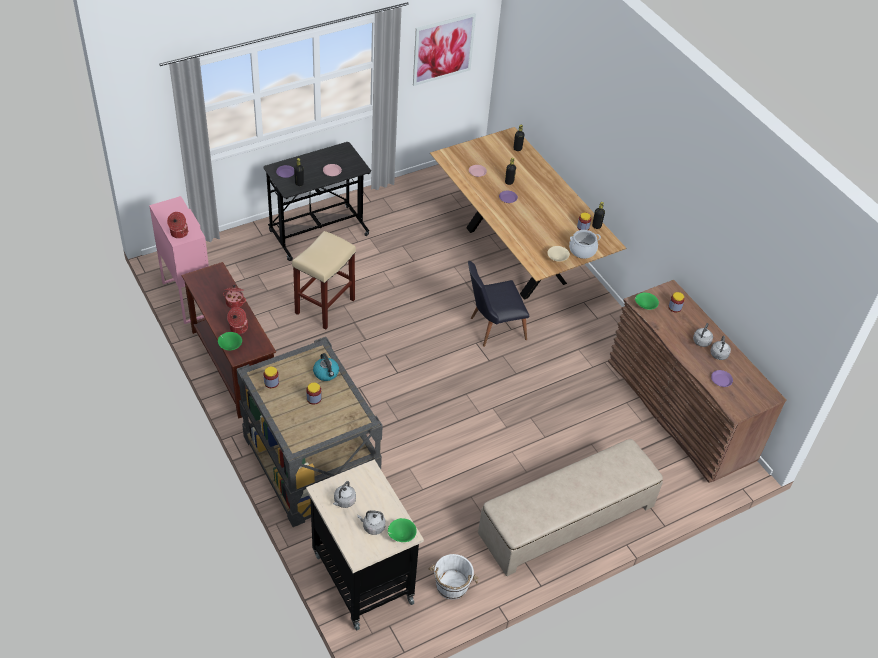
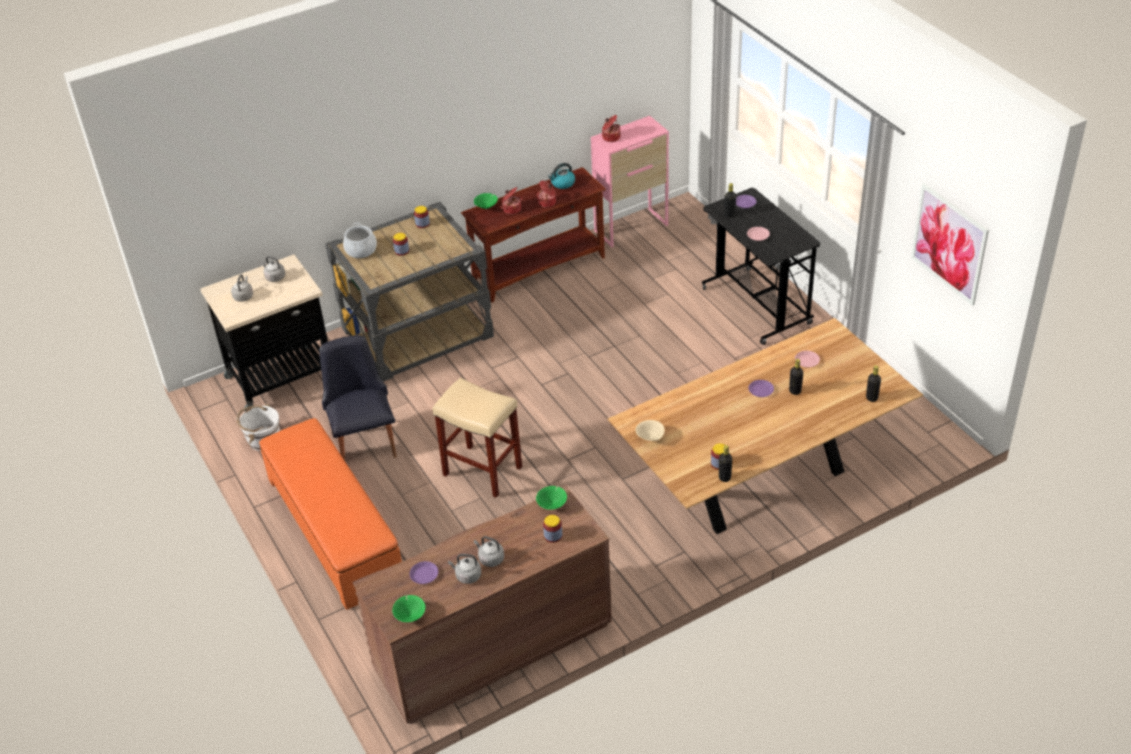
camera: 95 degrees right, 5 degrees down
beige stool [292,231,356,329] -> beige stool moved to [433,378,522,498]
kettle [313,353,339,381] -> kettle moved to [548,163,575,189]
green bowl [388,518,417,542] -> green bowl moved to [392,595,425,622]
black chair [468,261,529,347] -> black chair moved to [319,335,396,460]
beige bench [478,439,663,576] -> orange bench [259,418,402,610]
cooking pot [569,230,601,259] -> cooking pot moved to [343,222,377,258]

